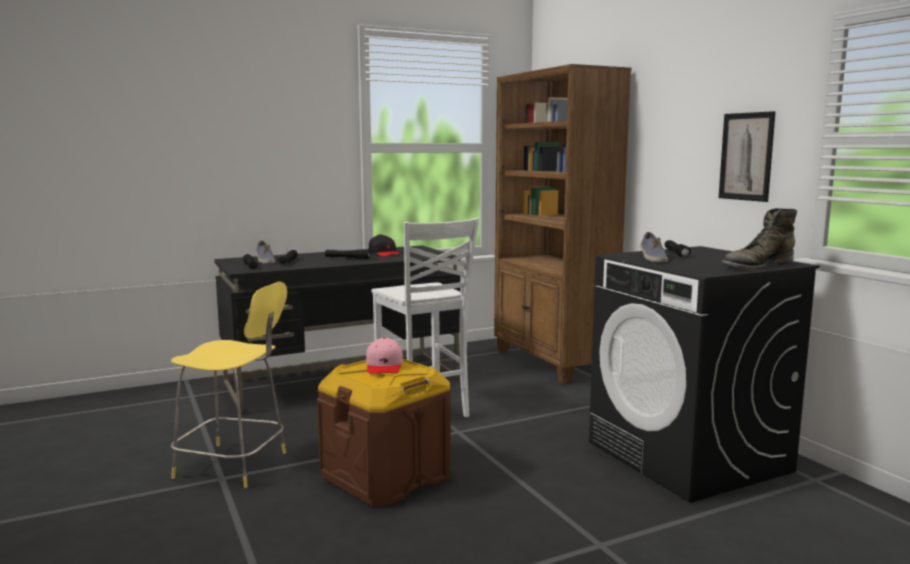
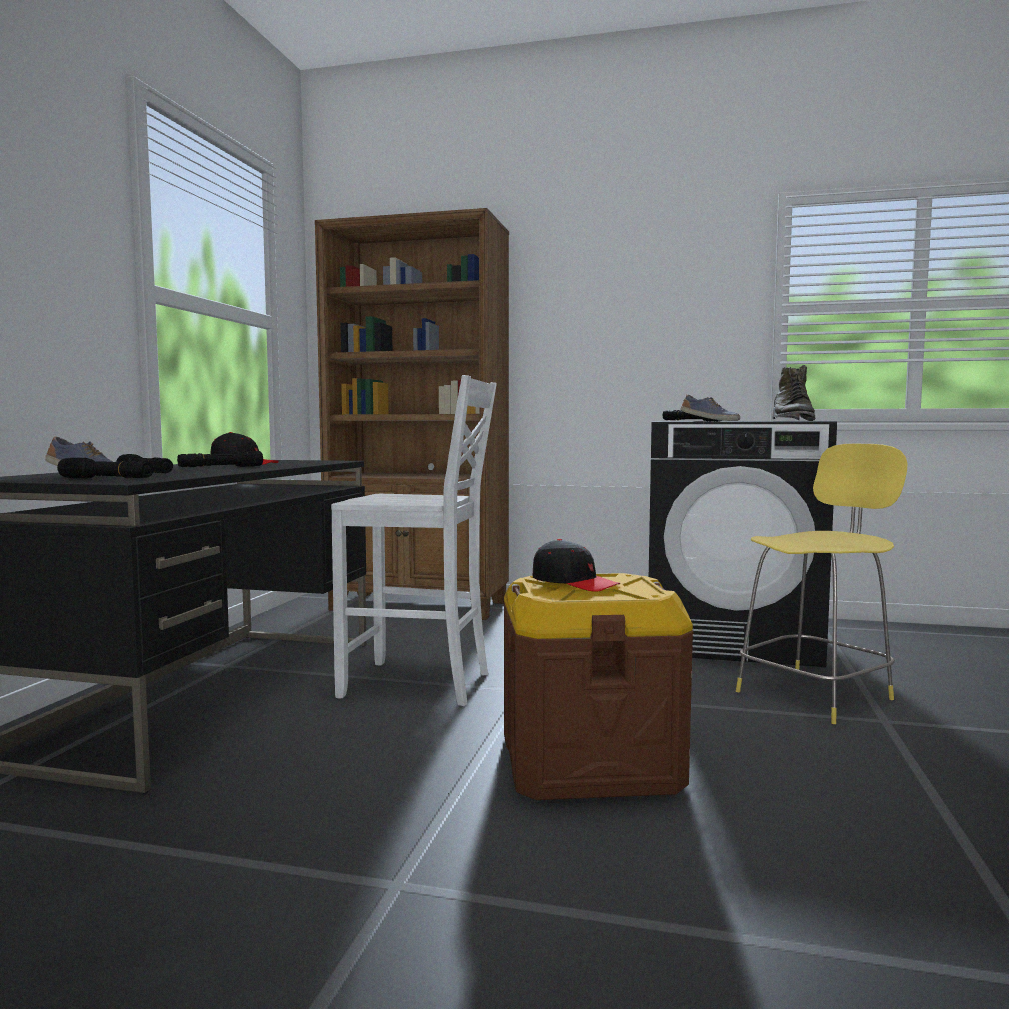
camera: 50 degrees left, 5 degrees down
yellow stool [171,282,287,488] -> yellow stool moved to [736,444,907,724]
pink cap [366,337,403,374] -> black cap [532,539,620,592]
picture [719,111,776,202] -> none

